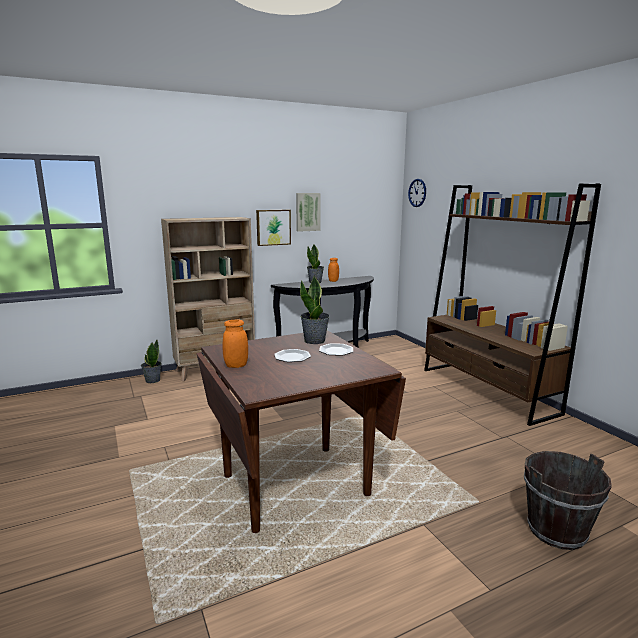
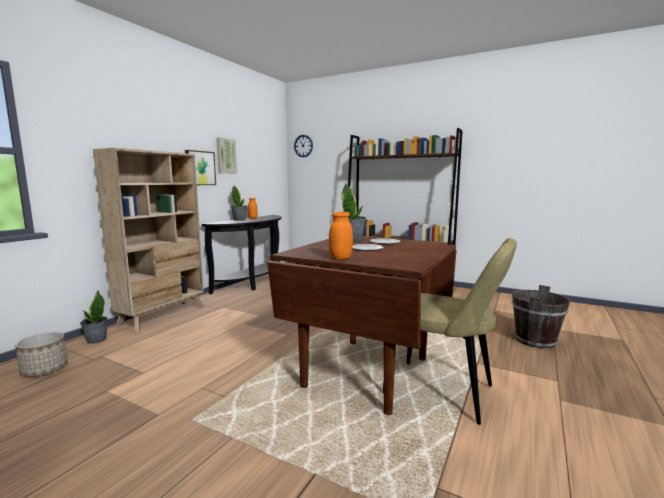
camera: 35 degrees left, 5 degrees down
none -> planter [15,332,67,377]
none -> beige chair [383,238,517,425]

